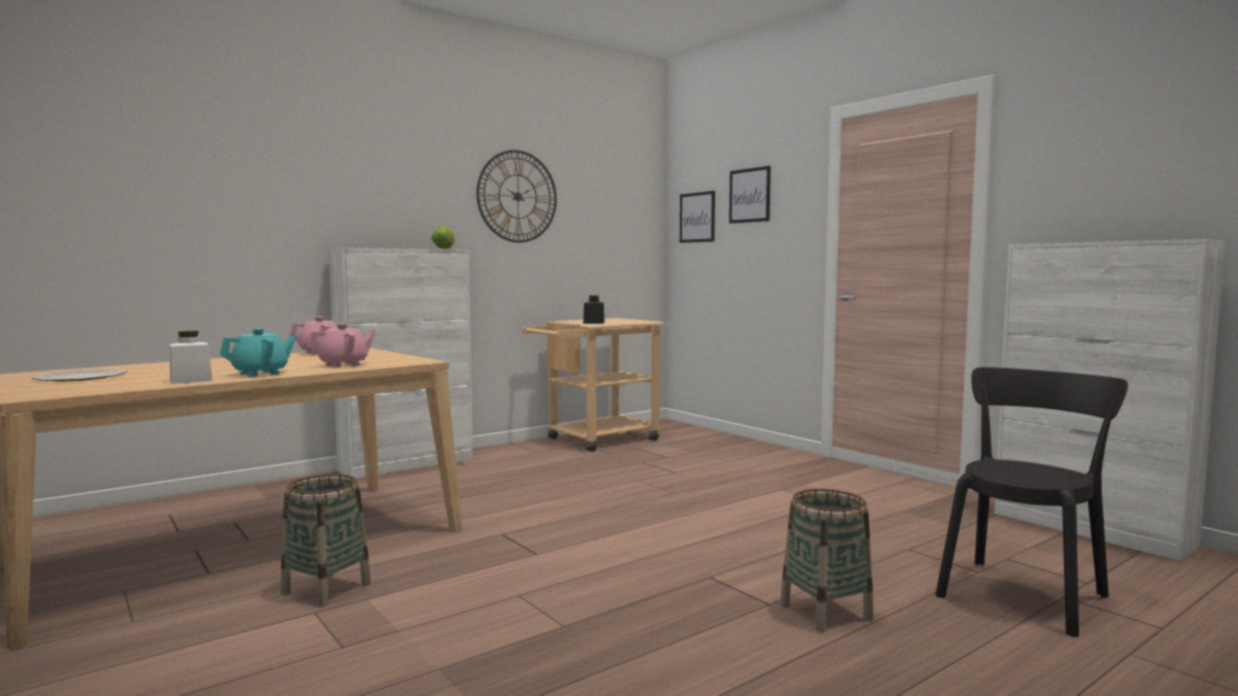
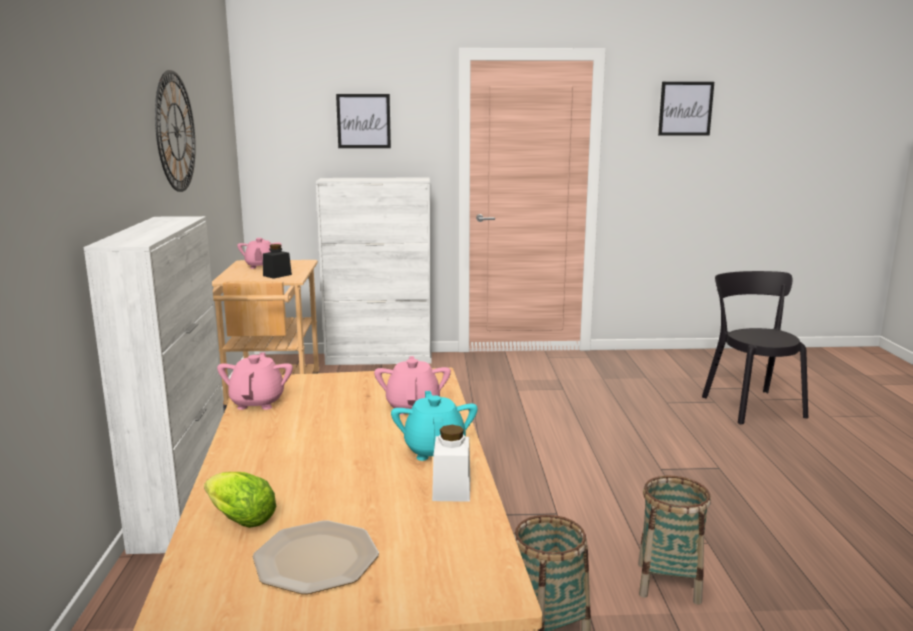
camera: 55 degrees left, 10 degrees up
lettuce [431,226,455,249] -> lettuce moved to [204,472,277,528]
picture [680,191,715,243] -> picture moved to [658,82,714,136]
basket [780,489,874,632] -> basket moved to [638,476,711,605]
white cabinet [994,239,1225,561] -> white cabinet moved to [316,177,432,365]
none -> pink teapot [237,238,282,269]

